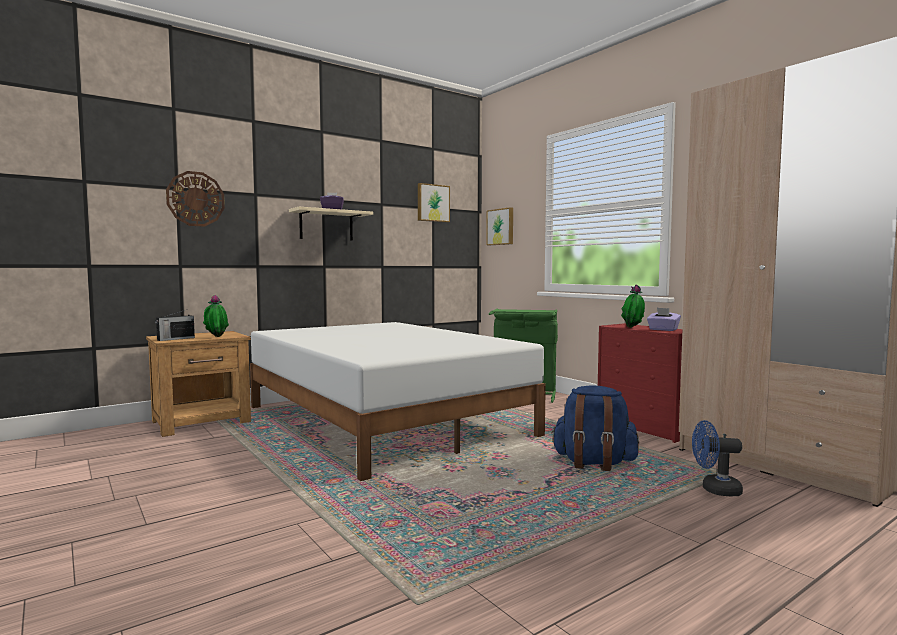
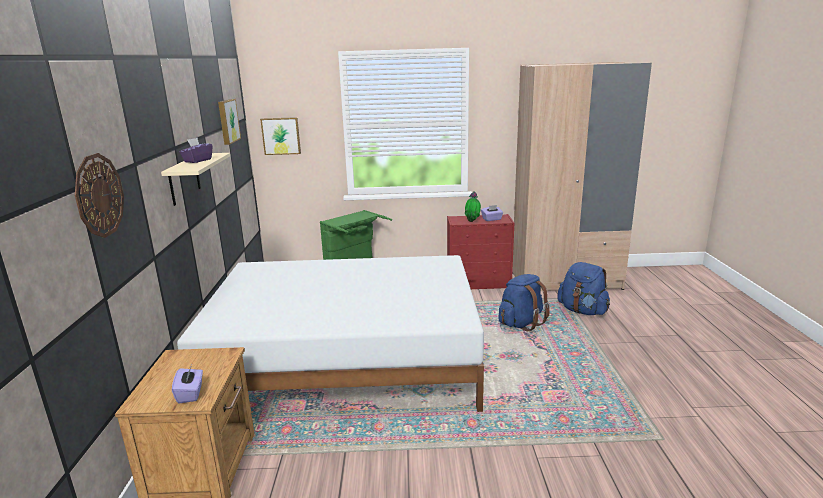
camera: 55 degrees left, 15 degrees up
radio [155,309,195,341] -> purple tissue box [172,365,203,403]
potted plant [203,295,229,337] -> none
blue fan [692,420,743,496] -> blue backpack [557,262,610,315]

